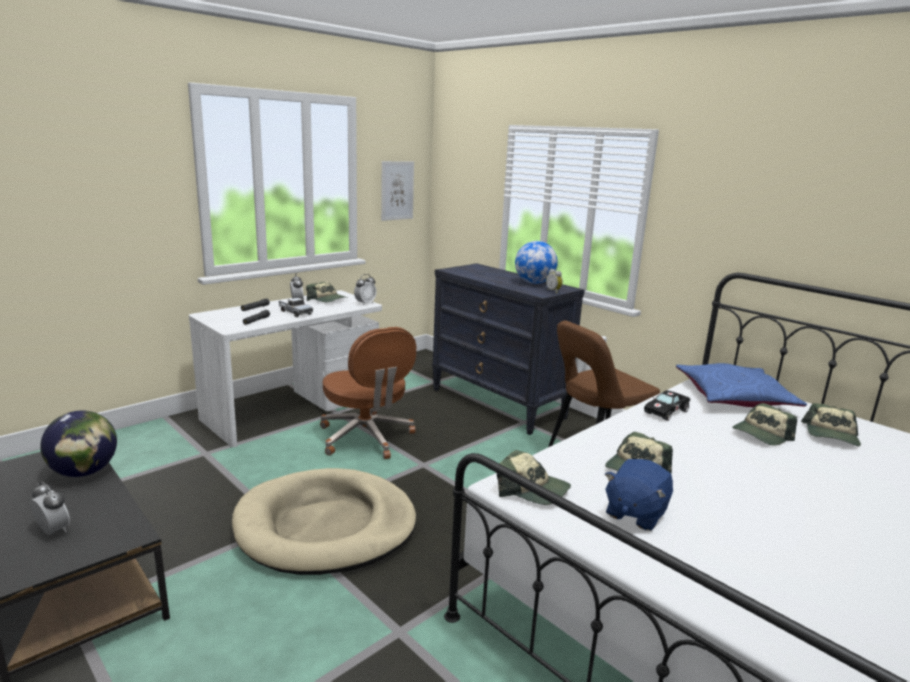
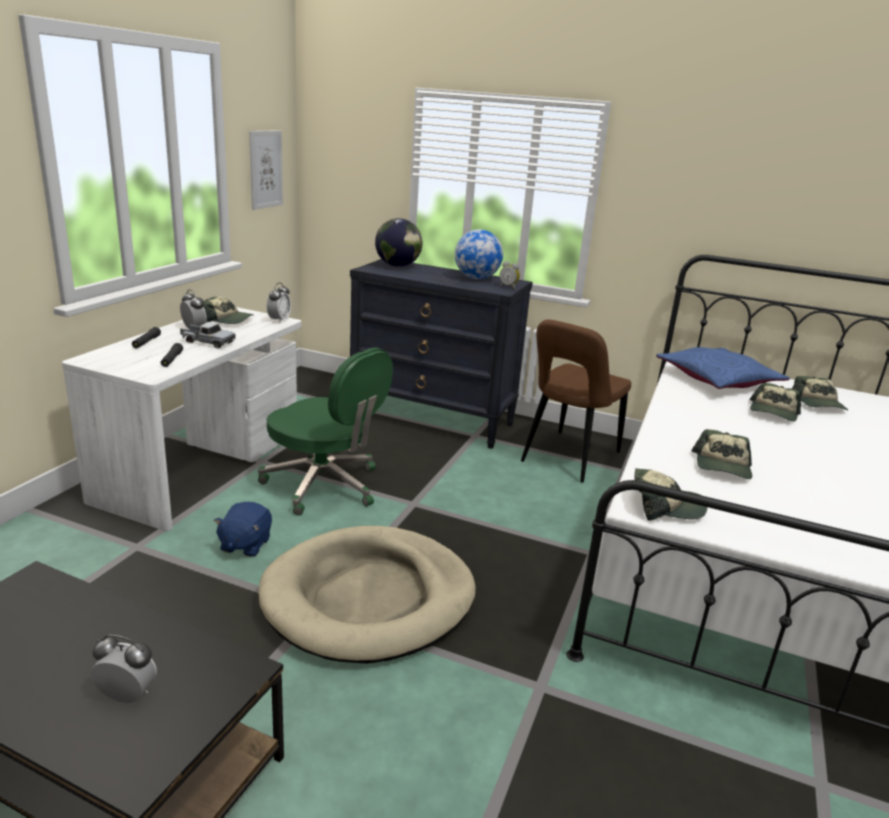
camera: 25 degrees left, 5 degrees up
globe [40,411,117,477] -> globe moved to [375,218,422,267]
brown office chair [320,327,416,459] -> green office chair [258,347,393,516]
blue plush toy [605,459,673,531] -> blue plush toy moved to [214,502,272,557]
black toy car [644,390,690,421] -> none

